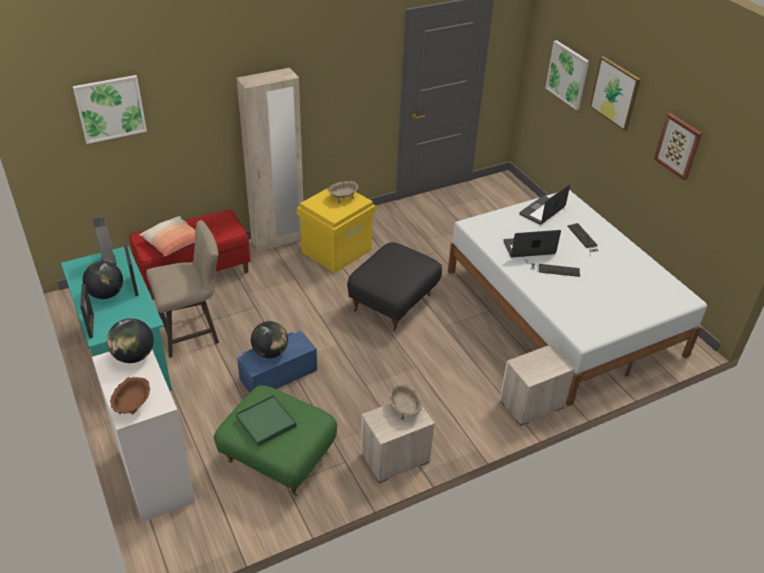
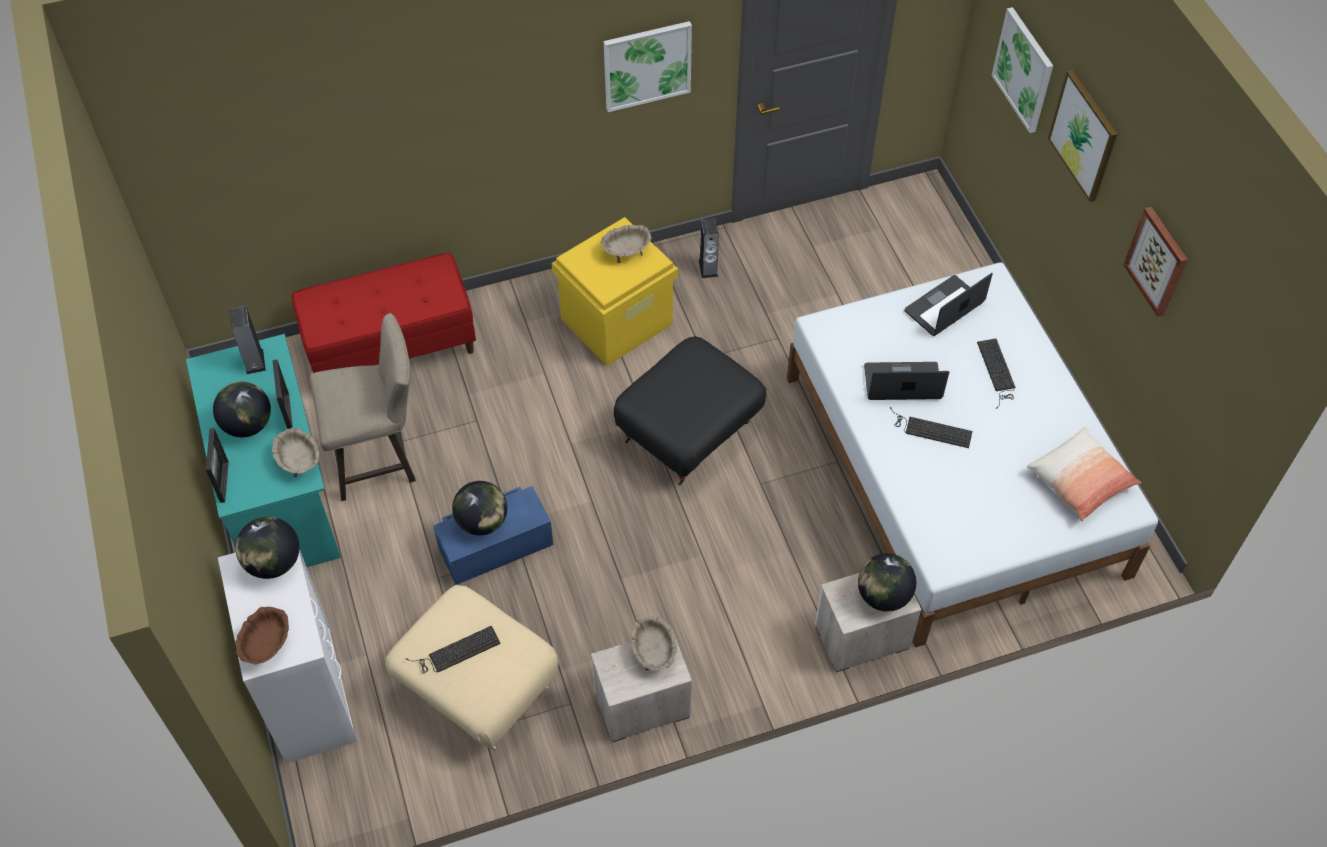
camera: 10 degrees right, 15 degrees up
picture [73,75,147,144] -> picture moved to [604,21,692,112]
pillow [139,216,195,257] -> pillow moved to [1027,427,1141,521]
green ottoman [214,385,337,496] -> beige ottoman [385,585,558,749]
beige wardrobe [236,68,304,252] -> none
green tray [236,395,296,446] -> keyboard [405,626,501,673]
none -> beige bowl [272,428,319,477]
none -> speaker [699,218,719,278]
none -> globe [858,553,916,612]

